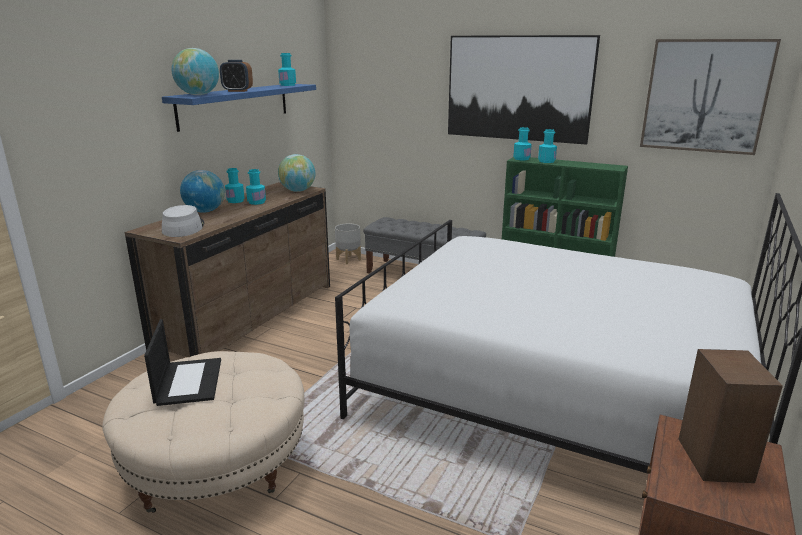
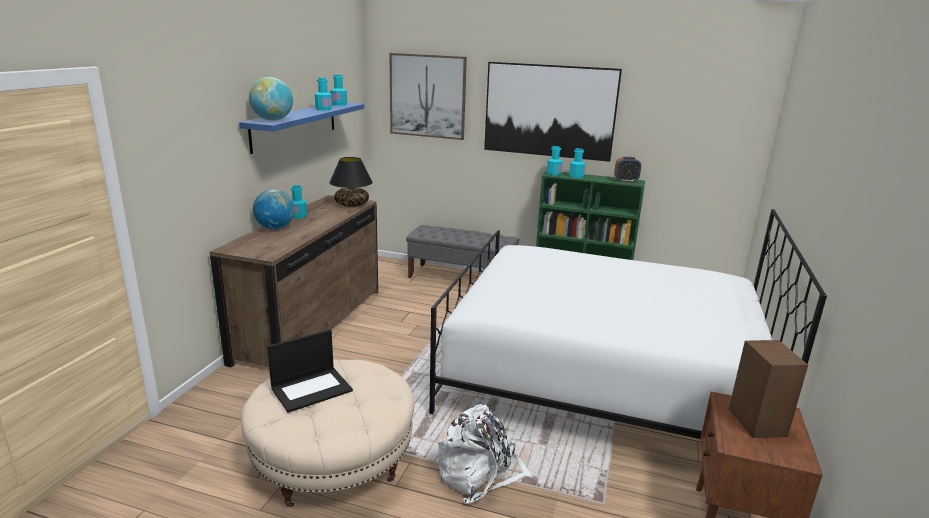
camera: 10 degrees left, 0 degrees up
laptop [144,319,221,406] -> laptop turned 75 degrees clockwise [267,329,353,413]
grey hat [162,205,204,237] -> none
alarm clock [220,60,253,92] -> alarm clock moved to [614,157,641,183]
turquoise bottle [246,169,266,205] -> turquoise bottle moved to [315,78,332,111]
globe [278,154,315,192] -> black table lamp [329,157,373,207]
grey planter [335,224,361,264] -> none
picture [640,39,781,155] -> picture moved to [389,53,467,140]
none -> white backpack [437,404,533,504]

